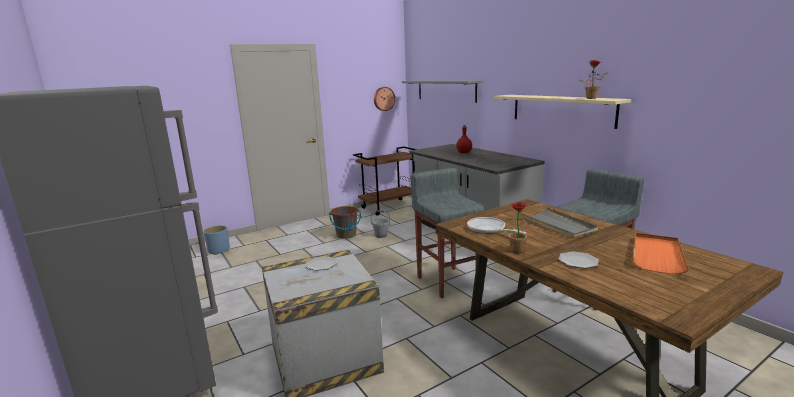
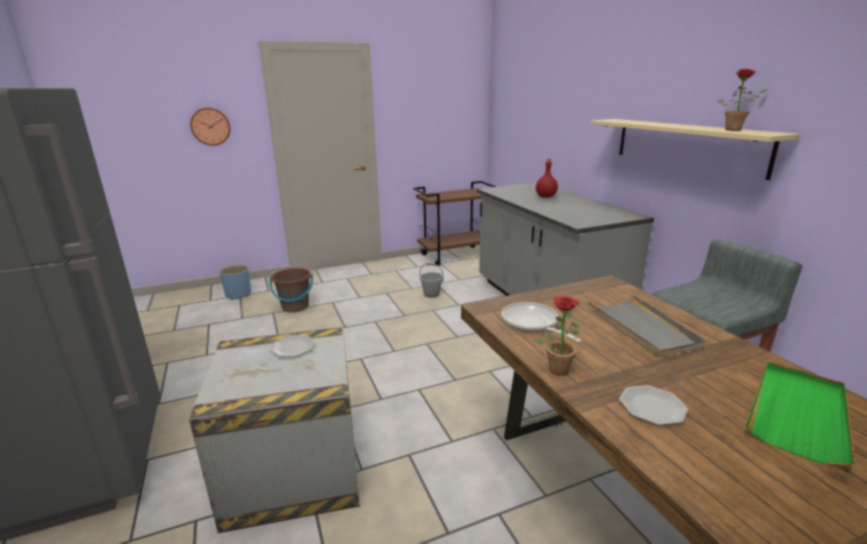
camera: 10 degrees right, 5 degrees up
brown bucket [329,206,361,239] -> brown bucket moved to [269,268,313,312]
wall clock [374,87,395,111] -> wall clock moved to [190,108,230,146]
grey shelf [402,80,483,103] -> none
grey stool [411,168,484,298] -> none
orange tray [631,233,689,274] -> green tray [745,362,856,466]

